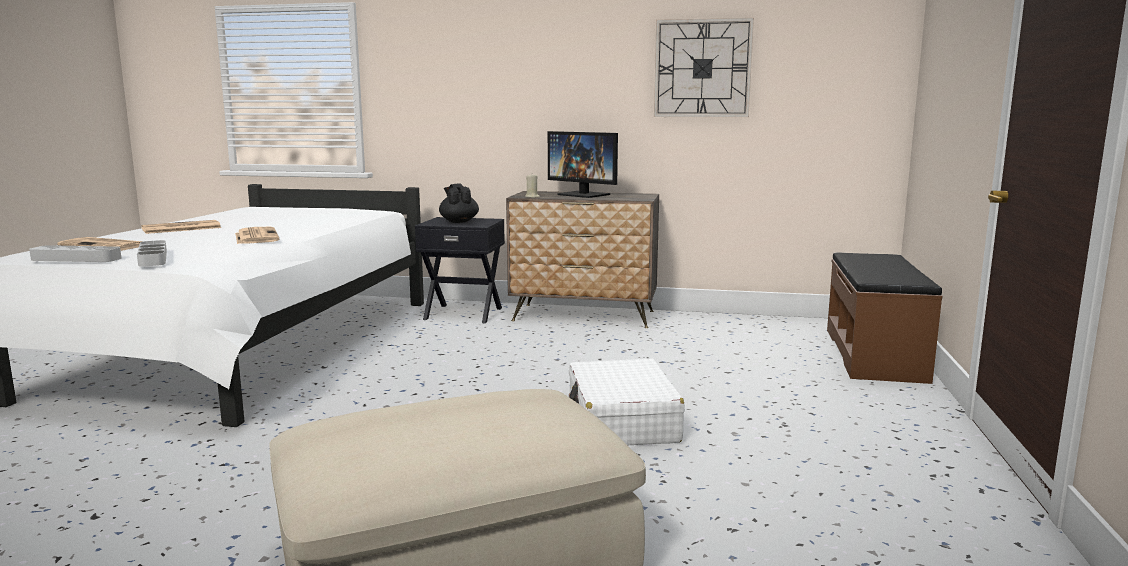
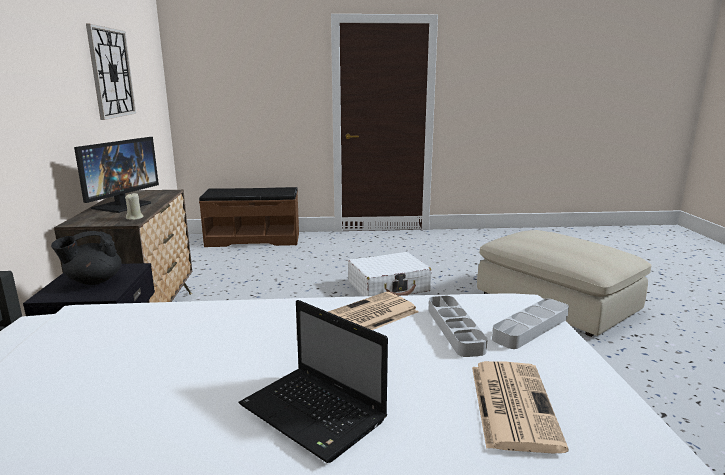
camera: 105 degrees left, 5 degrees up
grey tray [29,245,122,262] -> grey tray moved to [428,296,488,357]
newspaper [141,220,221,234] -> laptop [238,300,388,463]

